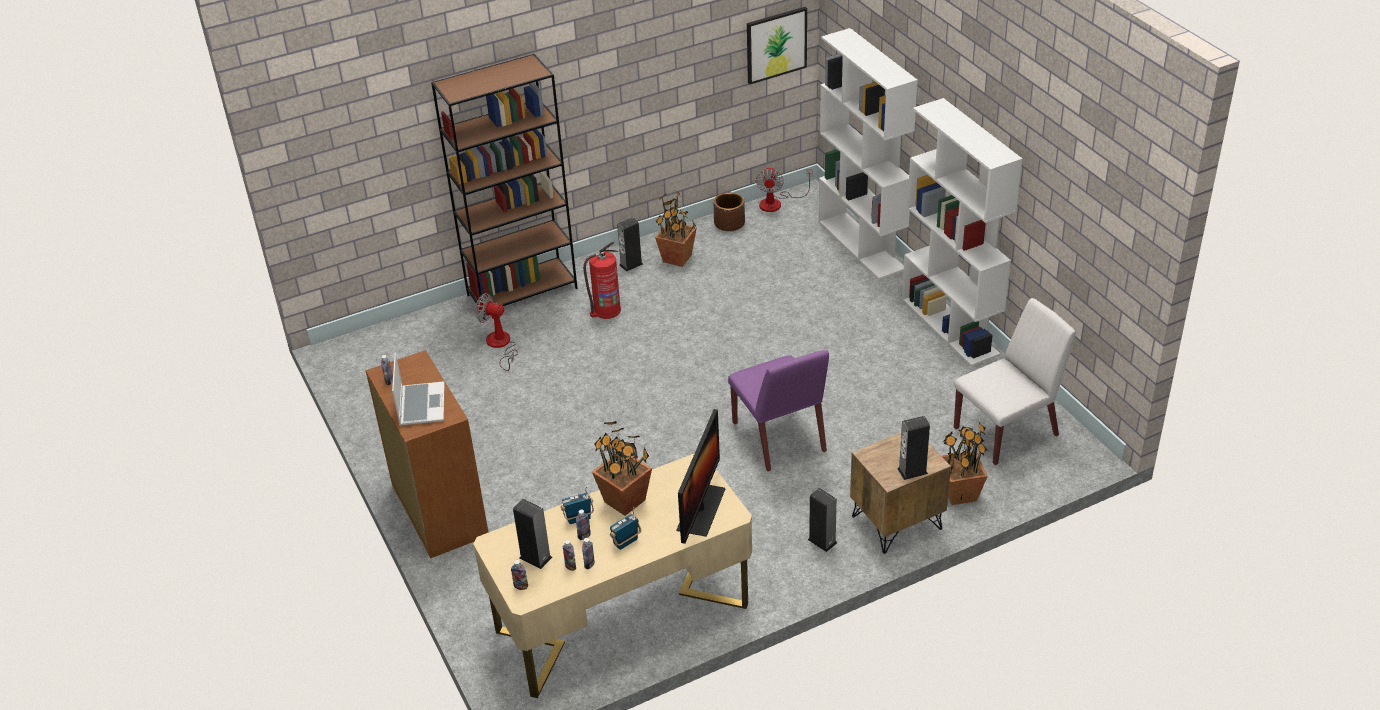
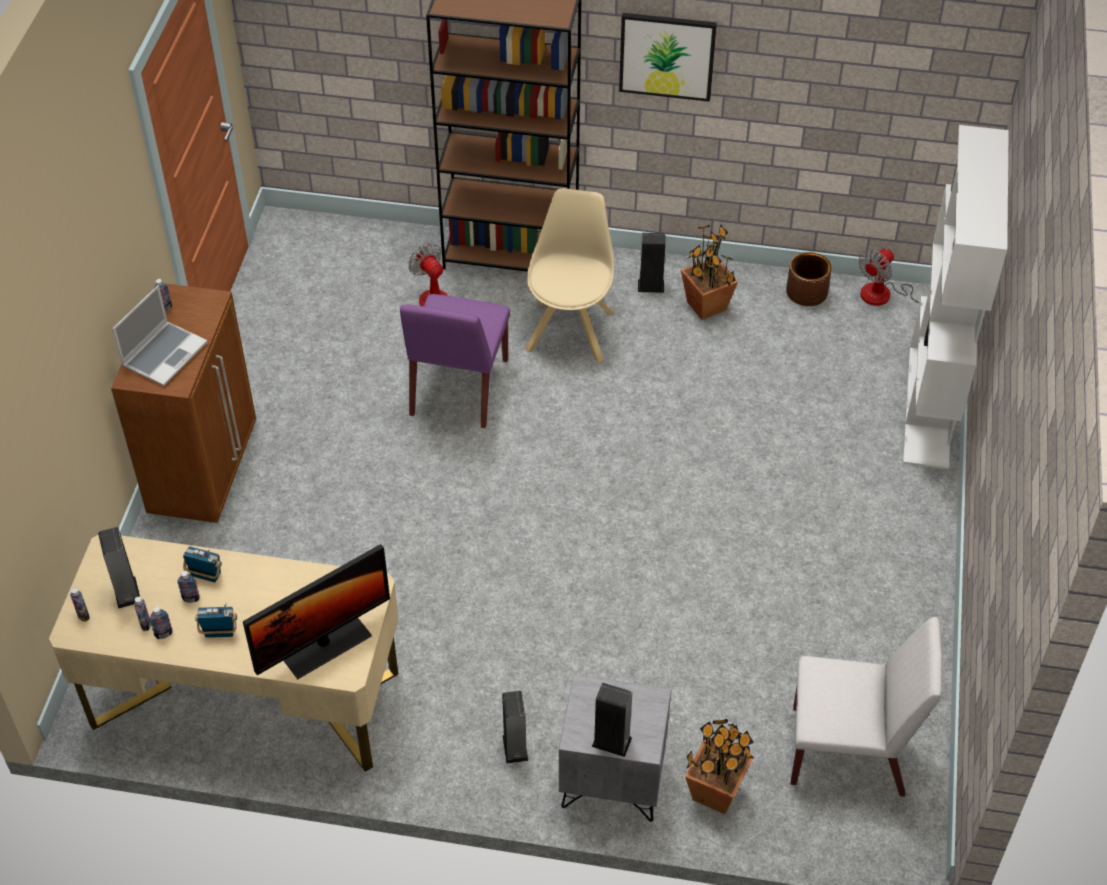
camera: 35 degrees right, 10 degrees up
fire extinguisher [583,241,621,319] -> beige chair [525,188,614,362]
potted plant [592,421,652,516] -> none
purple chair [728,350,829,472] -> purple chair moved to [400,294,510,428]
picture [747,7,807,84] -> picture moved to [619,13,717,102]
brown nightstand [850,433,951,554] -> grey nightstand [559,675,672,822]
white bookcase [902,98,1022,367] -> none

